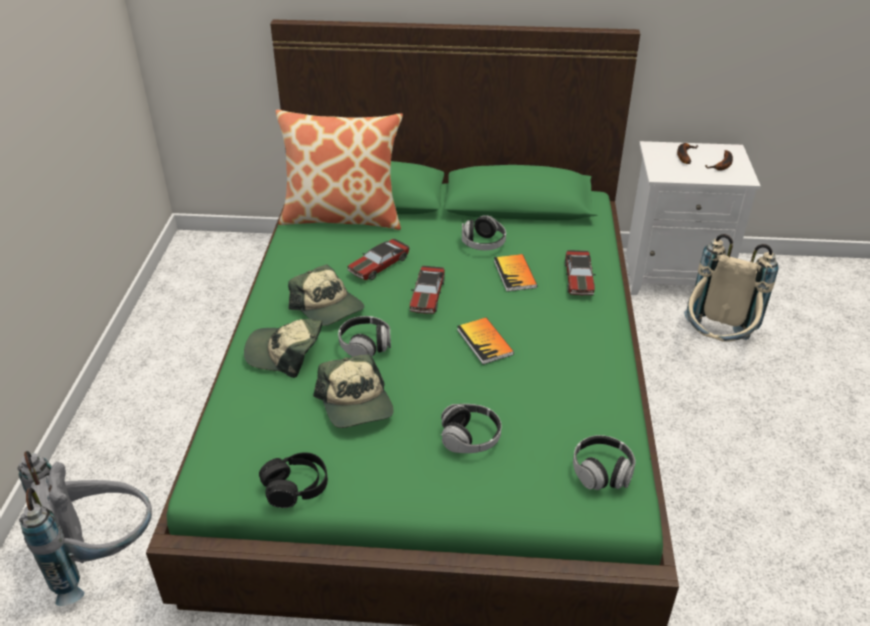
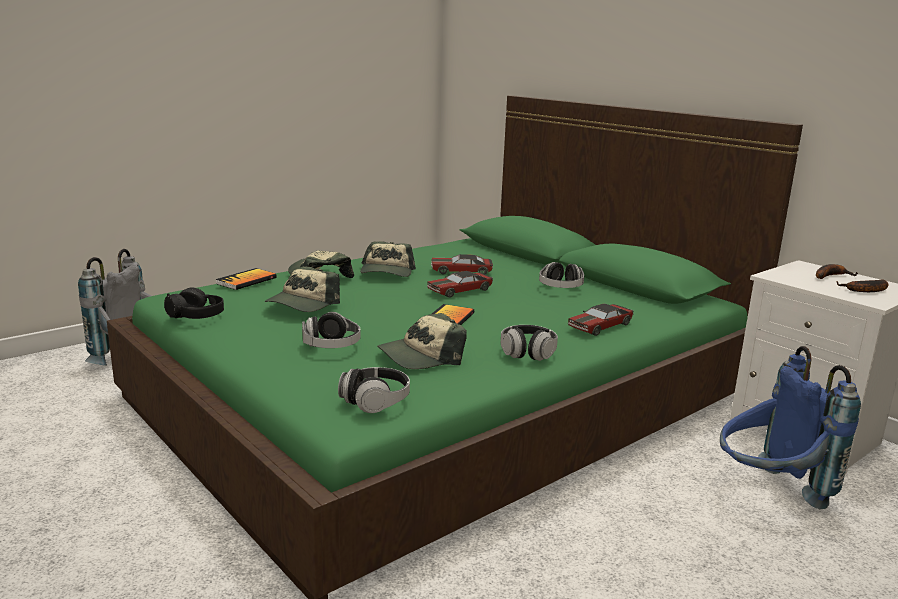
camera: 45 degrees right, 20 degrees down
pillow [276,110,403,230] -> none
headphones [338,316,391,357] -> headphones moved to [501,325,558,361]
book [494,254,537,292] -> book moved to [215,268,277,290]
beige backpack [684,234,779,342] -> blue backpack [720,346,861,509]
none -> cap [377,313,467,369]

